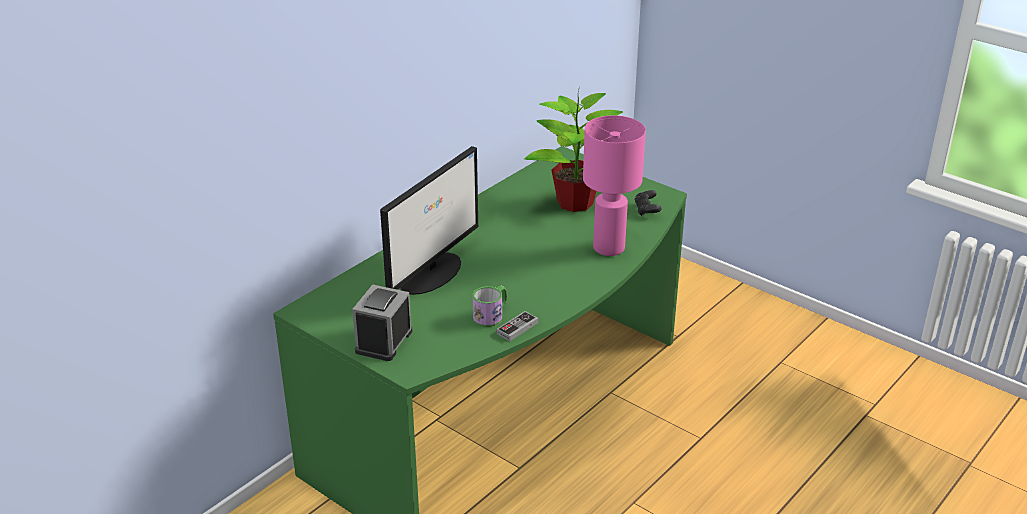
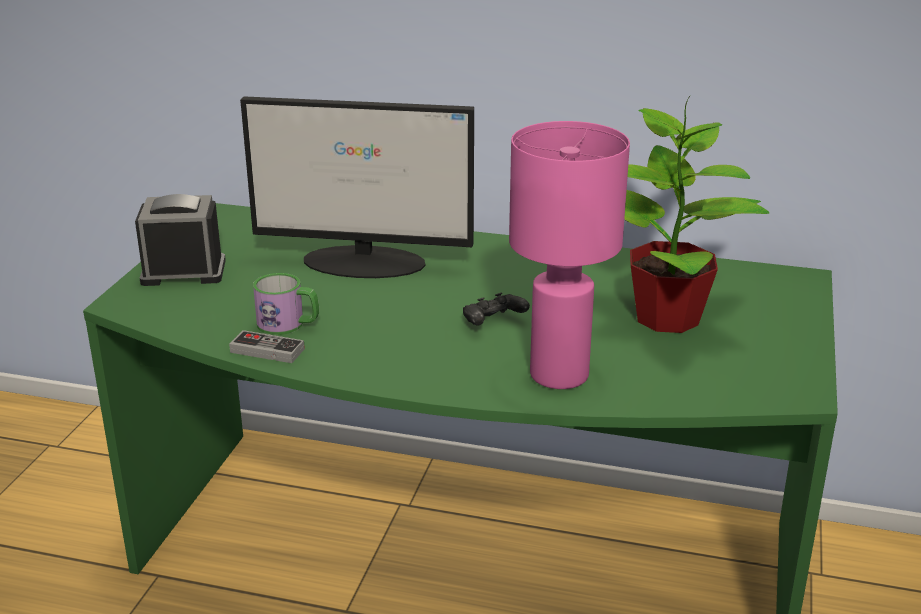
camera: 65 degrees right, 5 degrees down
black game controller [634,190,662,216] -> black game controller moved to [463,293,530,326]

